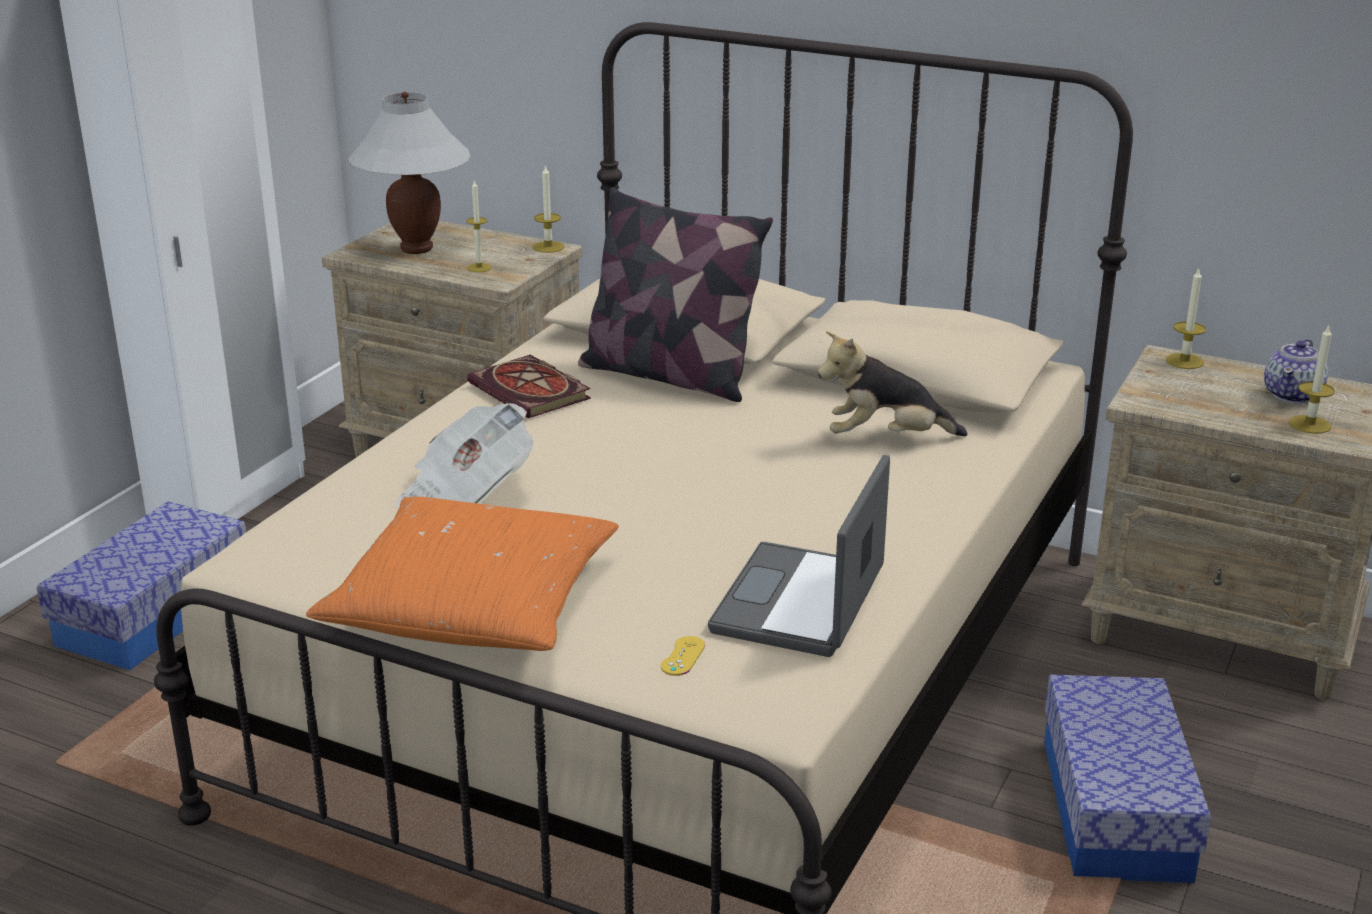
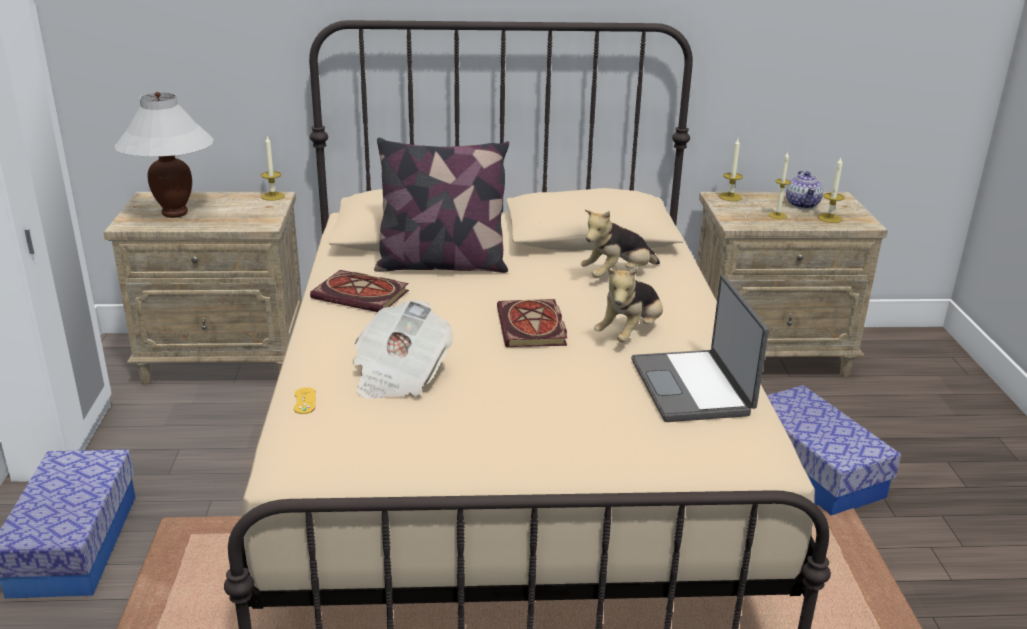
camera: 30 degrees left, 0 degrees up
orange pillow [306,497,619,651] -> none
candle [466,181,492,272] -> candle moved to [769,152,791,219]
yellow game controller [661,636,705,676] -> yellow game controller moved to [294,387,316,414]
none -> book [497,299,567,347]
none -> plush toy [594,267,663,342]

